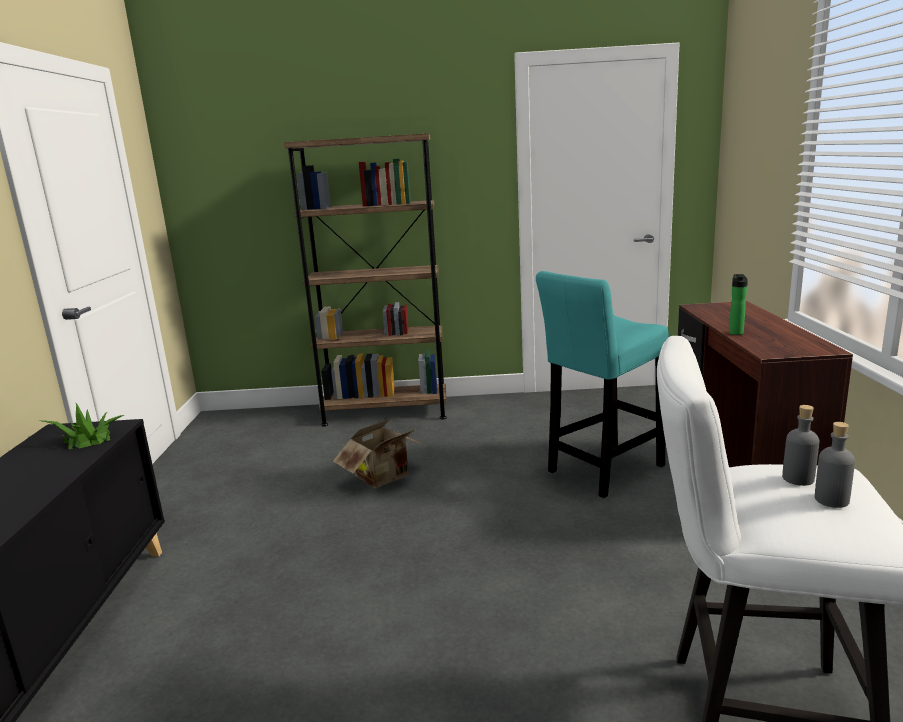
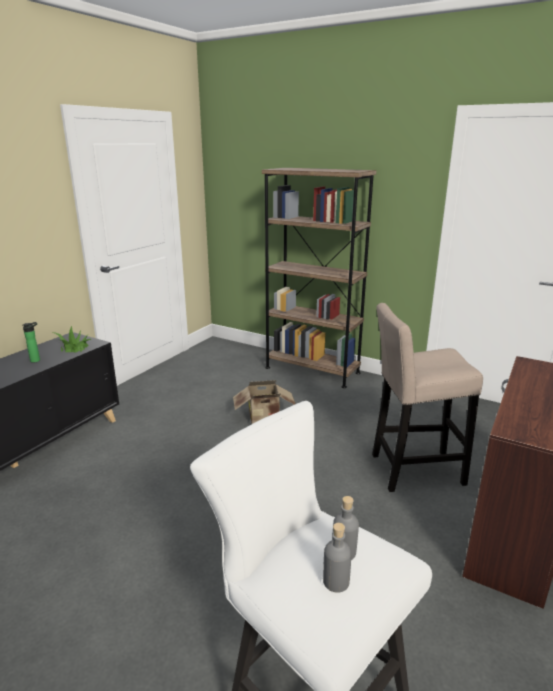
camera: 30 degrees right, 5 degrees up
turquoise stool [536,271,669,498] -> beige stool [372,303,483,492]
bottle [729,274,748,335] -> bottle moved to [23,322,40,363]

